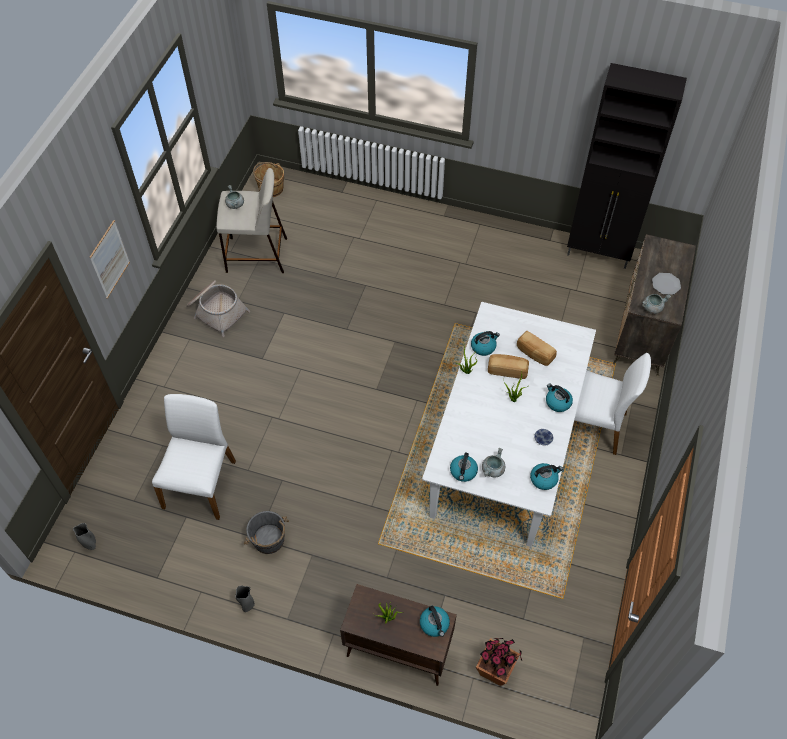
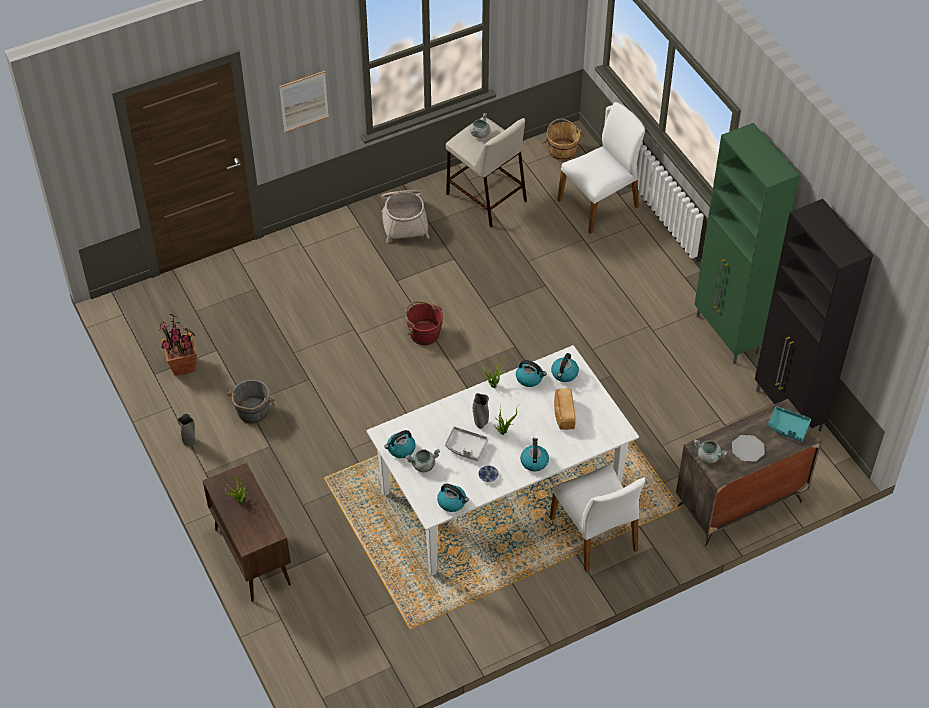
camera: 45 degrees right, 5 degrees down
grey vase [73,523,96,550] -> grey vase moved to [473,393,489,429]
white chair [152,394,236,520] -> white chair moved to [557,102,645,234]
kettle [420,606,450,637] -> kettle moved to [551,353,579,382]
potted plant [476,638,522,686] -> potted plant moved to [159,314,197,376]
bread [488,354,529,379] -> none
none -> red bucket [405,301,443,345]
none -> grey tray [445,426,488,461]
none -> green cabinet [695,123,800,364]
none -> turquoise tray [768,406,811,442]

